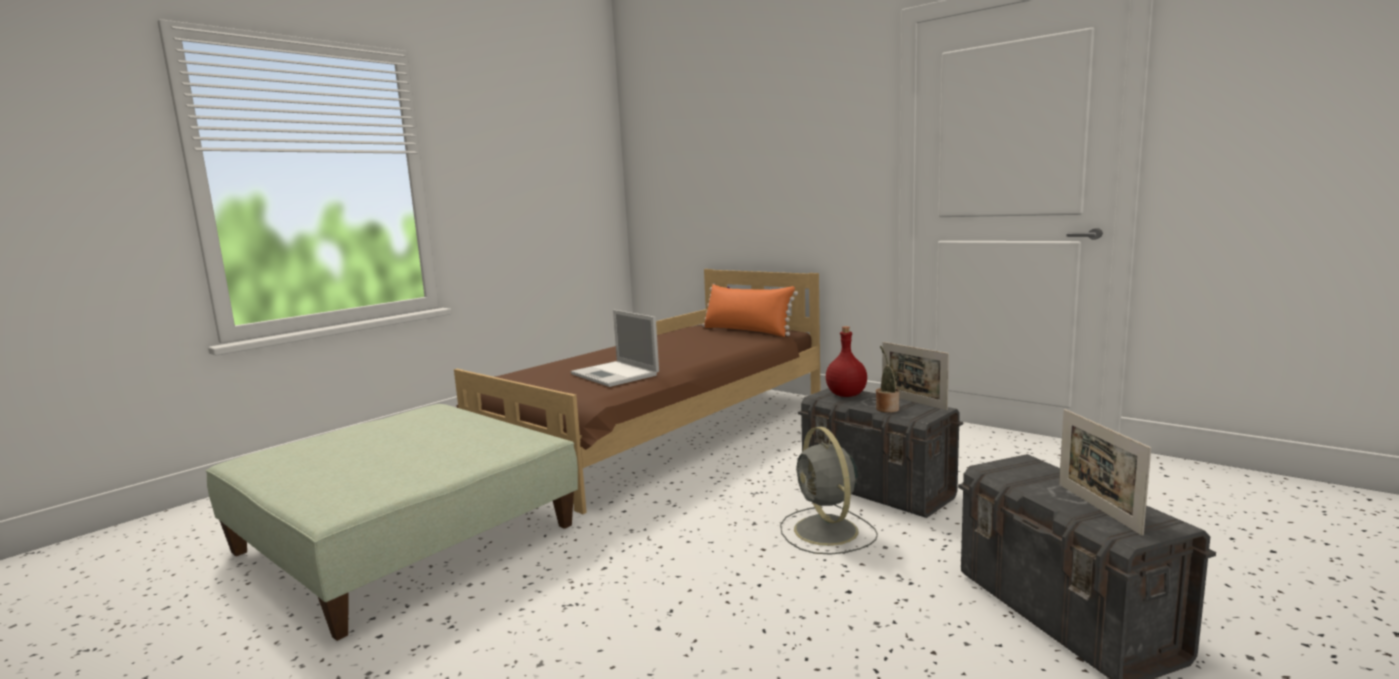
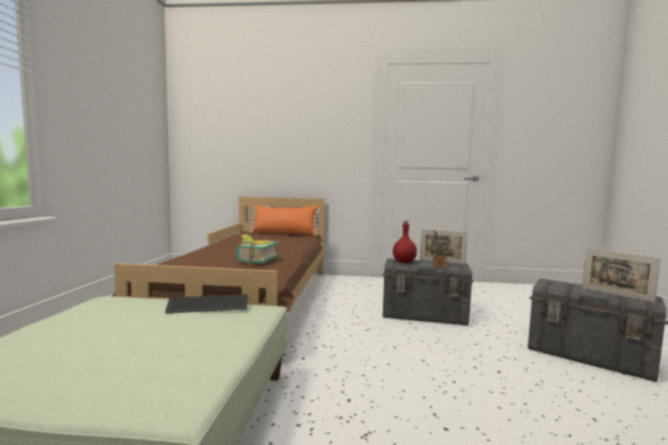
camera: 35 degrees left, 5 degrees down
laptop [571,310,659,387] -> book [235,234,279,265]
grey fan [780,427,878,555] -> none
none -> keyboard [165,294,248,313]

